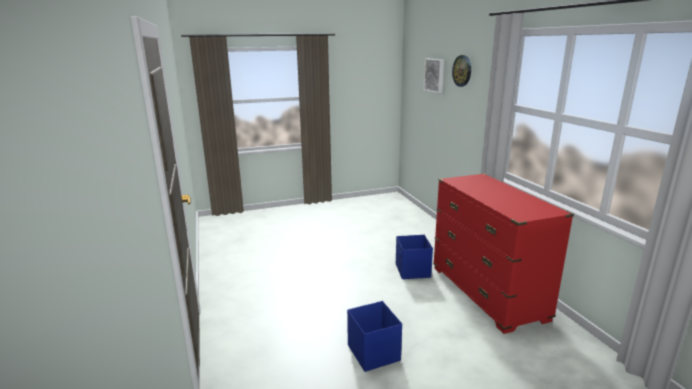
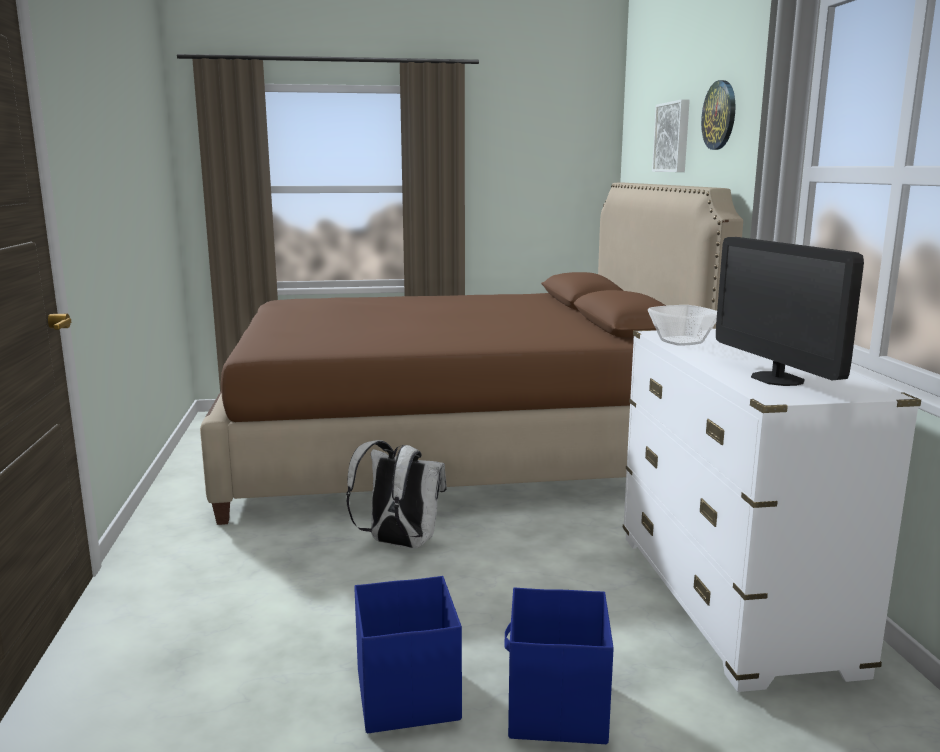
camera: 10 degrees right, 5 degrees down
blue storage box [396,235,433,279] -> blue storage box moved to [504,588,614,744]
red dresser [433,173,574,334] -> white dresser [623,329,921,692]
none -> brown bed [200,183,743,525]
none -> white backpack [346,440,447,548]
none -> bowl [648,305,717,346]
none -> monitor [716,237,864,386]

